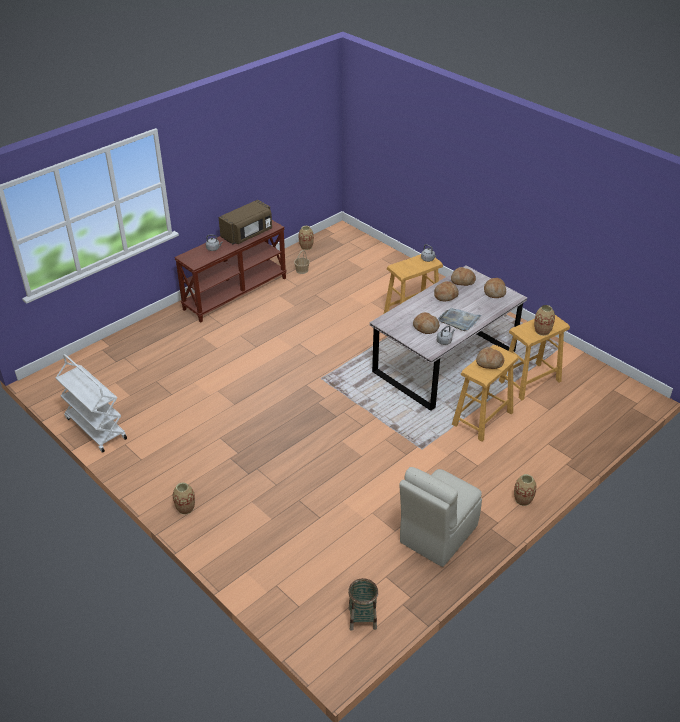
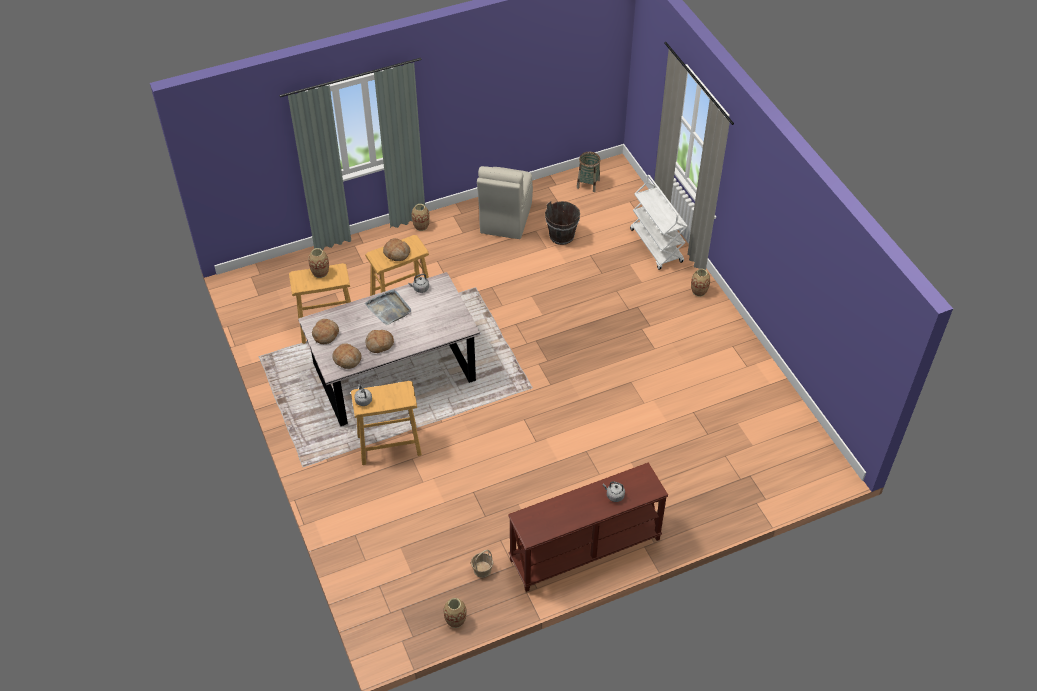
camera: 160 degrees left, 10 degrees up
white cart [56,354,127,453] -> white cart moved to [630,175,688,270]
brown microwave [218,200,272,244] -> none
beige chair [399,467,482,567] -> beige chair turned 135 degrees clockwise [477,166,533,239]
bread [413,312,440,334] -> none
none -> brown bucket [545,201,580,245]

